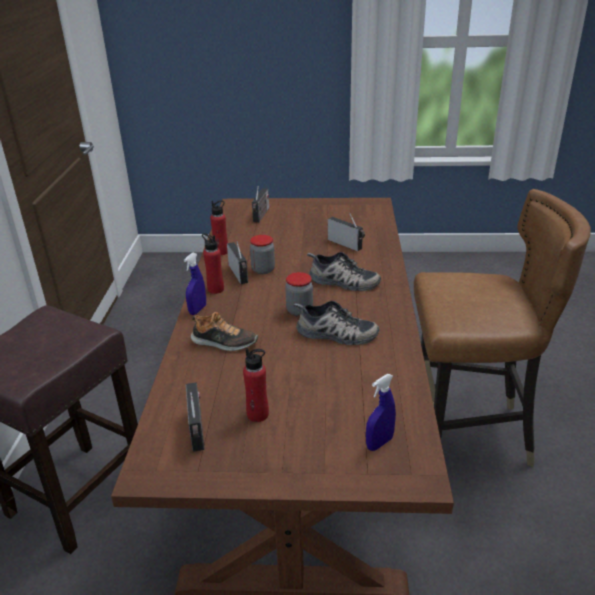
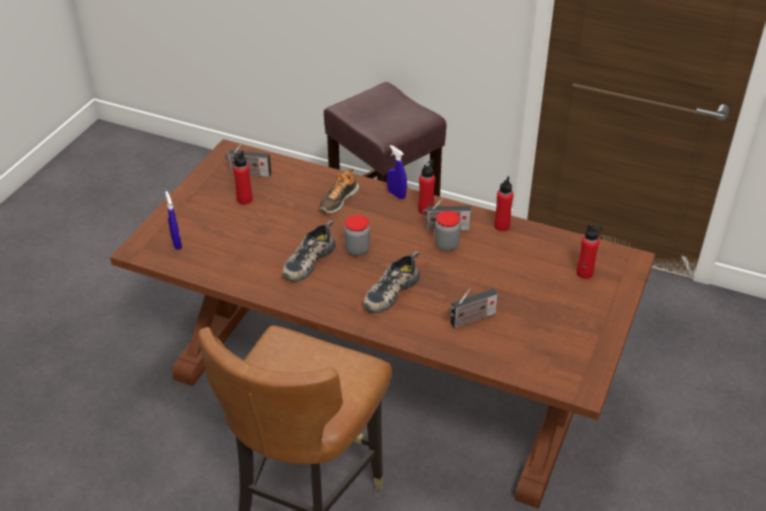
camera: 110 degrees right, 10 degrees up
radio [252,186,269,222] -> red bottle [576,224,603,279]

